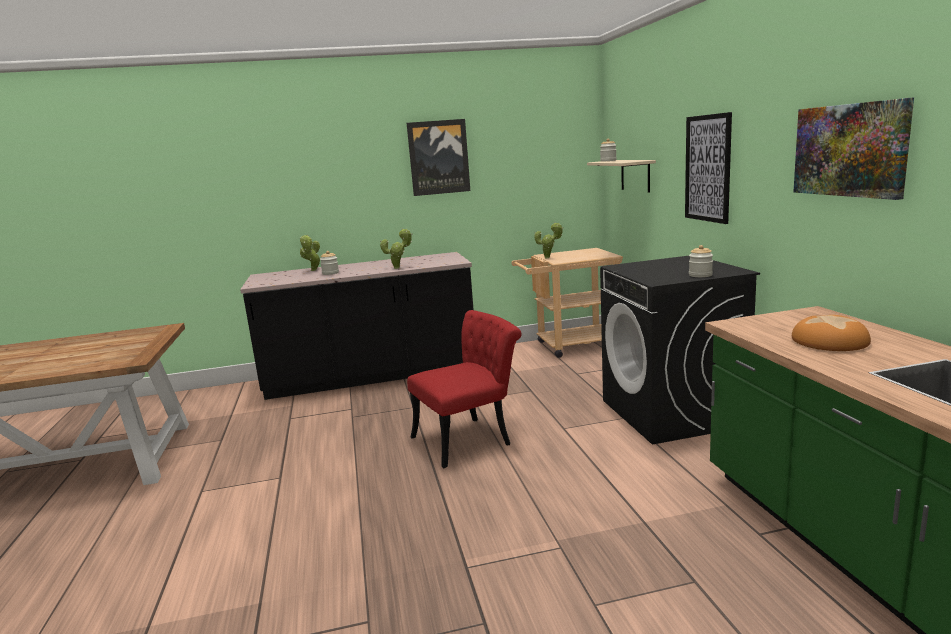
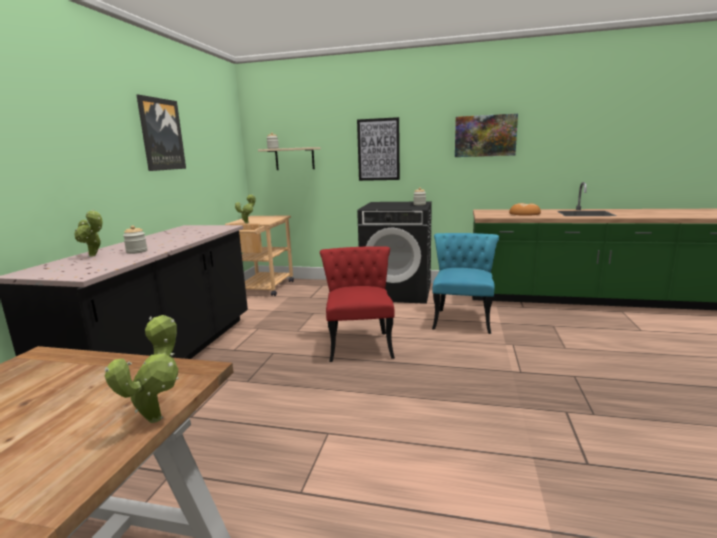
camera: 65 degrees left, 0 degrees up
potted plant [380,228,413,269] -> potted plant moved to [105,315,179,423]
none -> turquoise chair [432,233,499,334]

